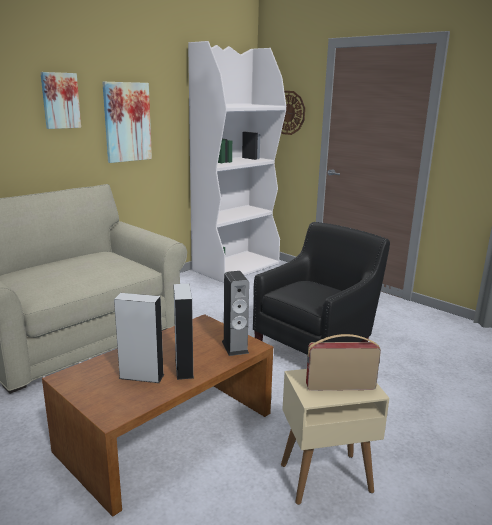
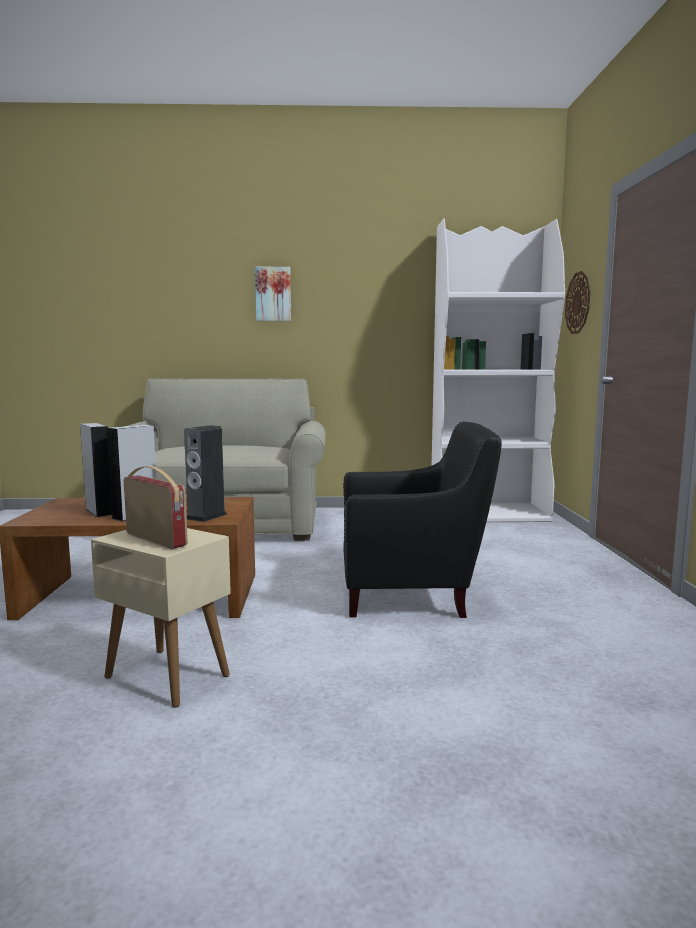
camera: 45 degrees right, 10 degrees down
picture [102,82,152,163] -> none

